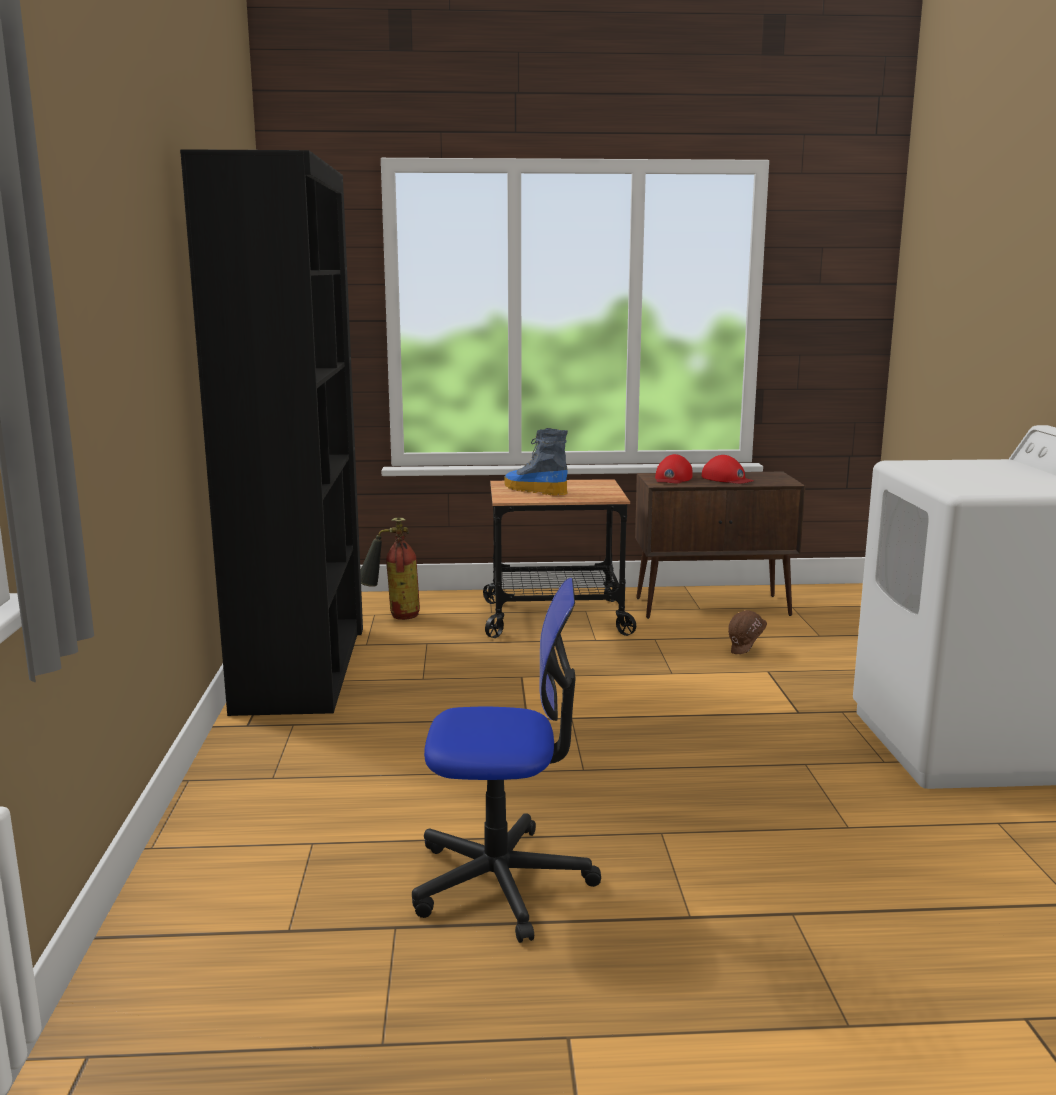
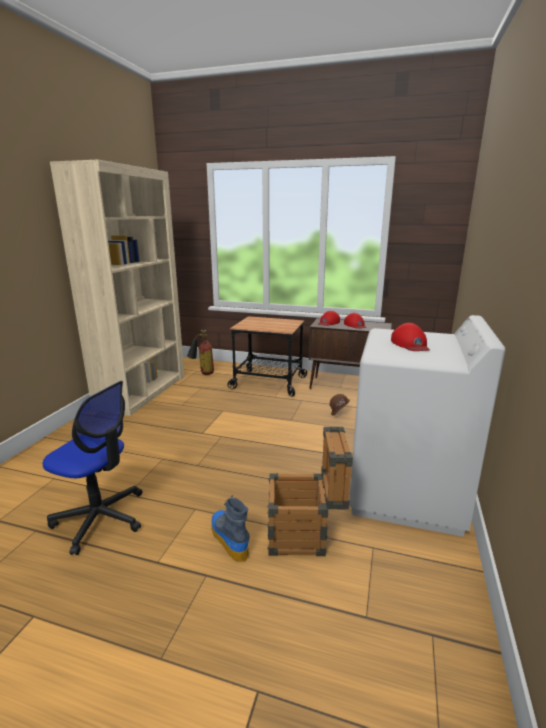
camera: 20 degrees right, 5 degrees up
black bookcase [180,149,363,716] -> beige bookcase [50,160,185,416]
boot [505,428,568,496] -> boot moved to [211,495,250,562]
none -> crate [267,427,353,556]
none -> red cap [391,323,430,351]

